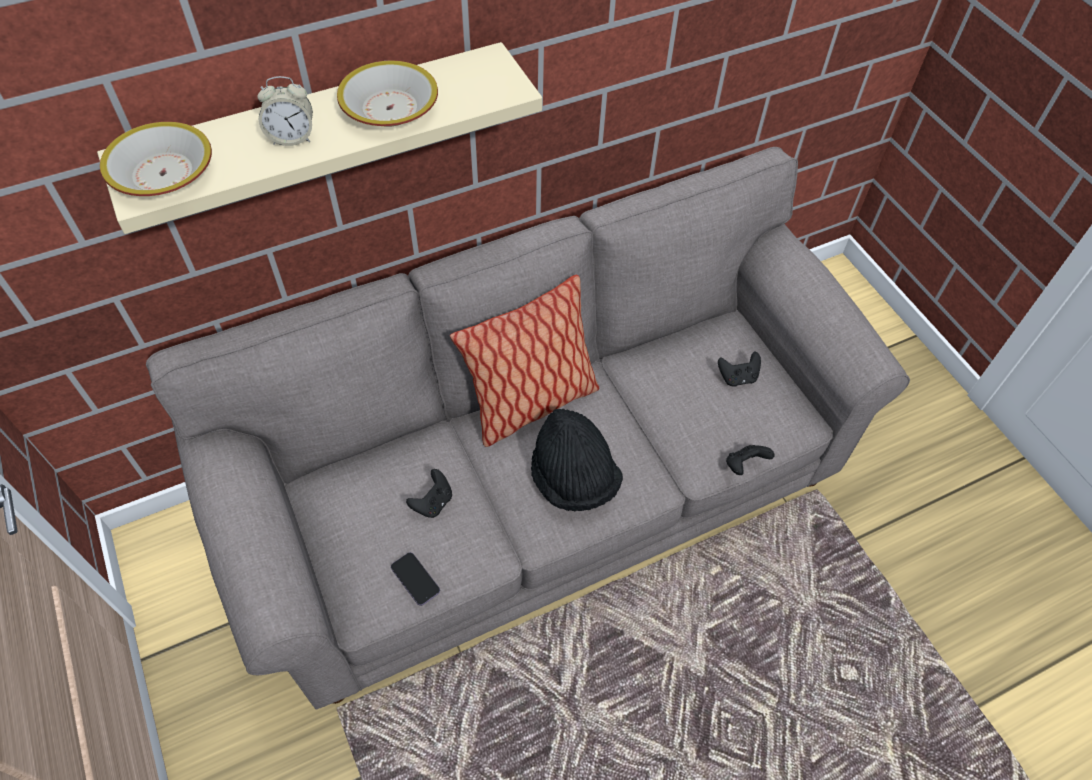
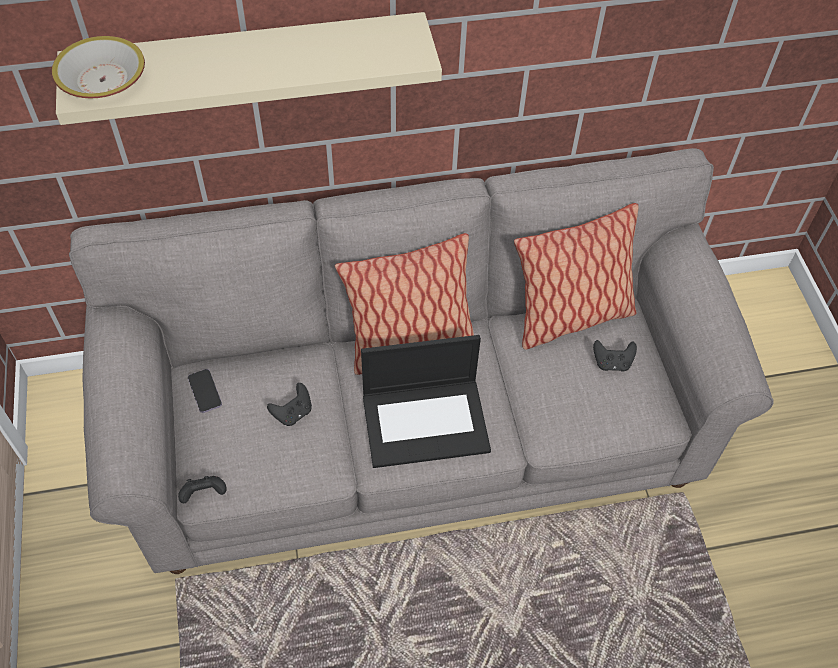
camera: 15 degrees right, 0 degrees up
alarm clock [257,76,313,146] -> none
bowl [337,61,438,127] -> none
phone [391,552,440,606] -> phone moved to [188,369,222,413]
black hat [531,409,623,512] -> laptop [361,335,491,468]
black game controller [726,445,774,475] -> black game controller moved to [178,476,227,503]
none -> pillow [514,203,639,350]

